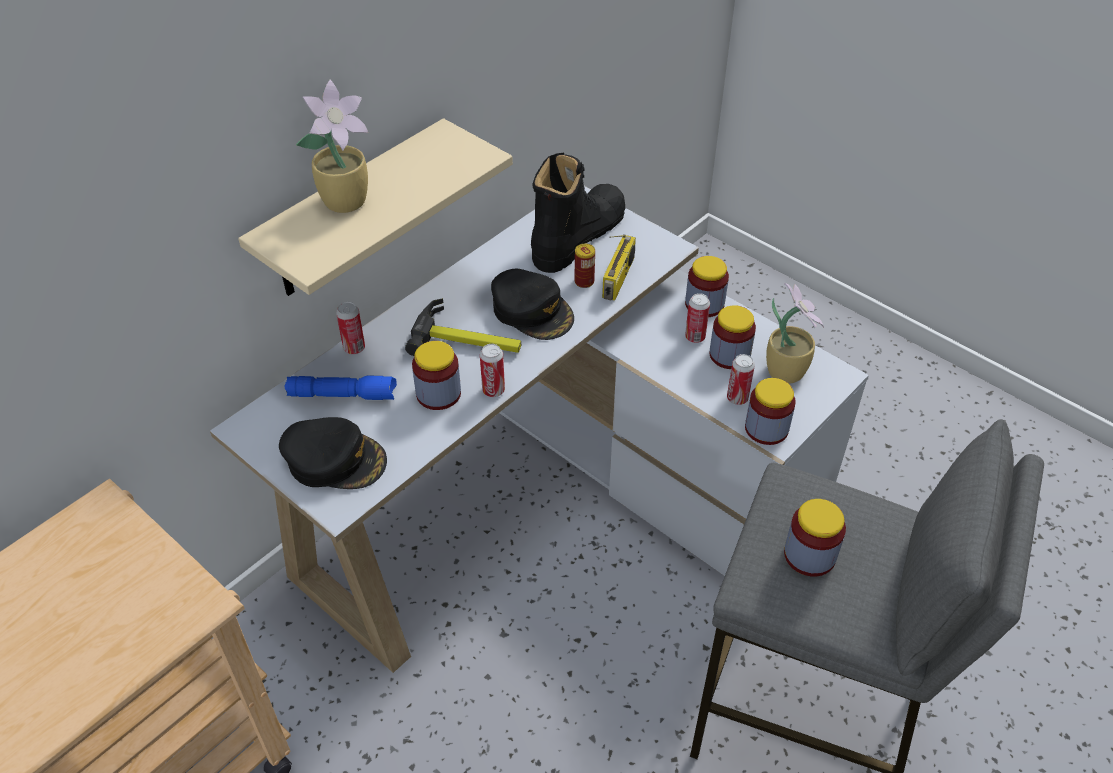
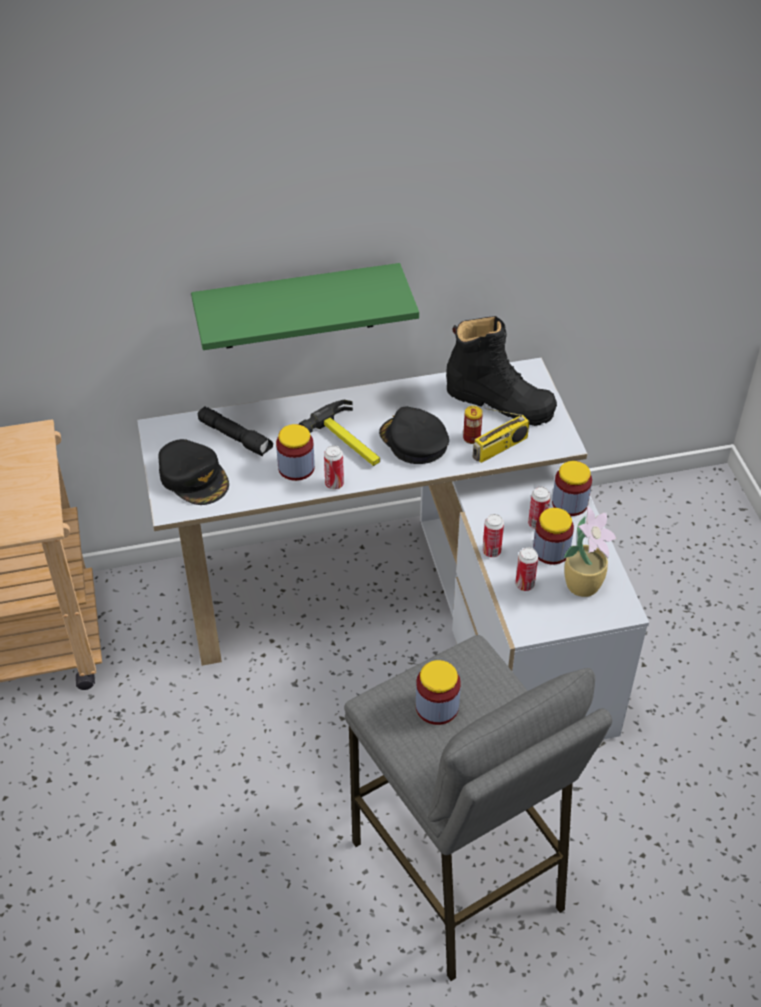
camera: 35 degrees right, 0 degrees up
beige shelf [238,118,513,296] -> green shelf [191,263,419,350]
blue flashlight [284,376,397,400] -> black flashlight [198,407,273,457]
potted plant [296,80,368,213] -> none
can [336,302,365,354] -> can moved to [482,514,504,557]
black cap [491,269,574,340] -> black cap turned 150 degrees clockwise [379,406,449,464]
black boot [531,153,625,273] -> black boot turned 45 degrees clockwise [446,316,557,426]
jar [745,378,796,445] -> none

